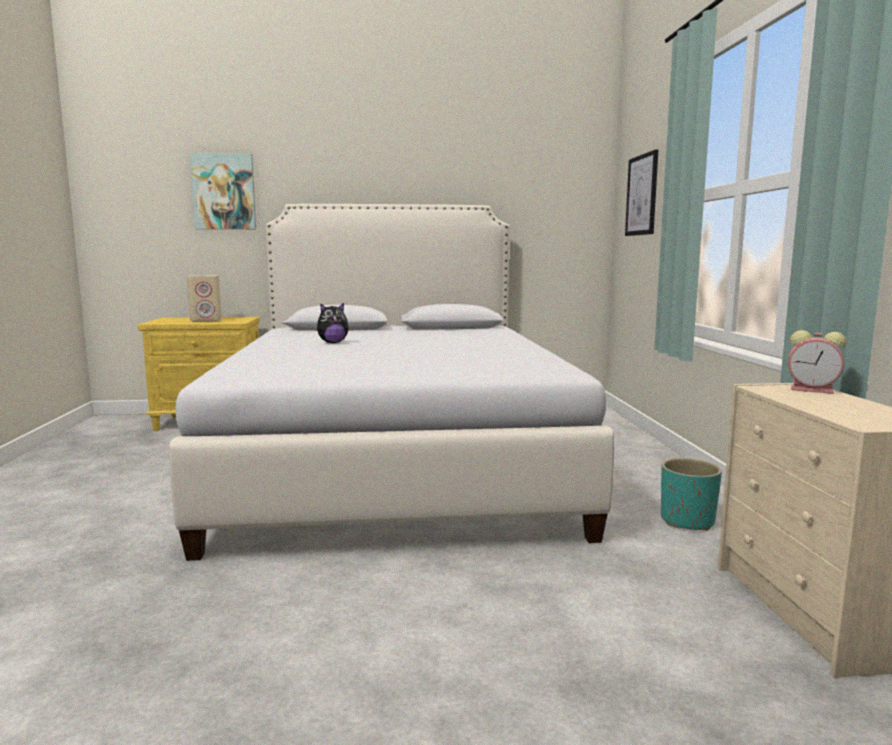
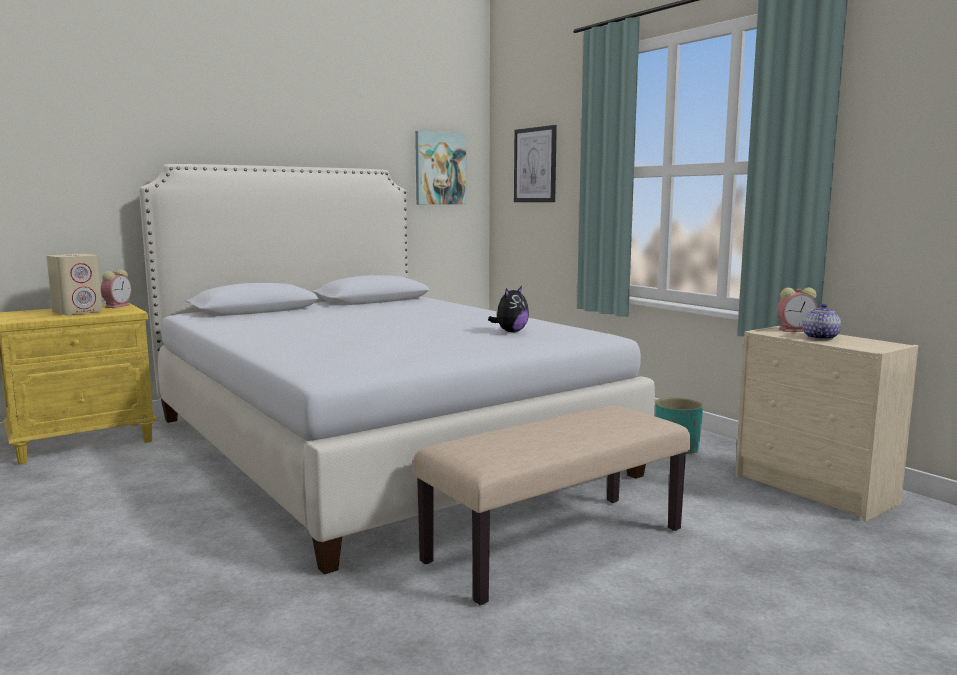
camera: 30 degrees left, 0 degrees up
picture [190,153,256,229] -> picture moved to [415,131,466,205]
plush toy [317,303,349,343] -> plush toy moved to [488,286,529,332]
none -> alarm clock [101,269,131,308]
none -> beige bench [413,405,690,605]
none -> teapot [803,304,841,340]

